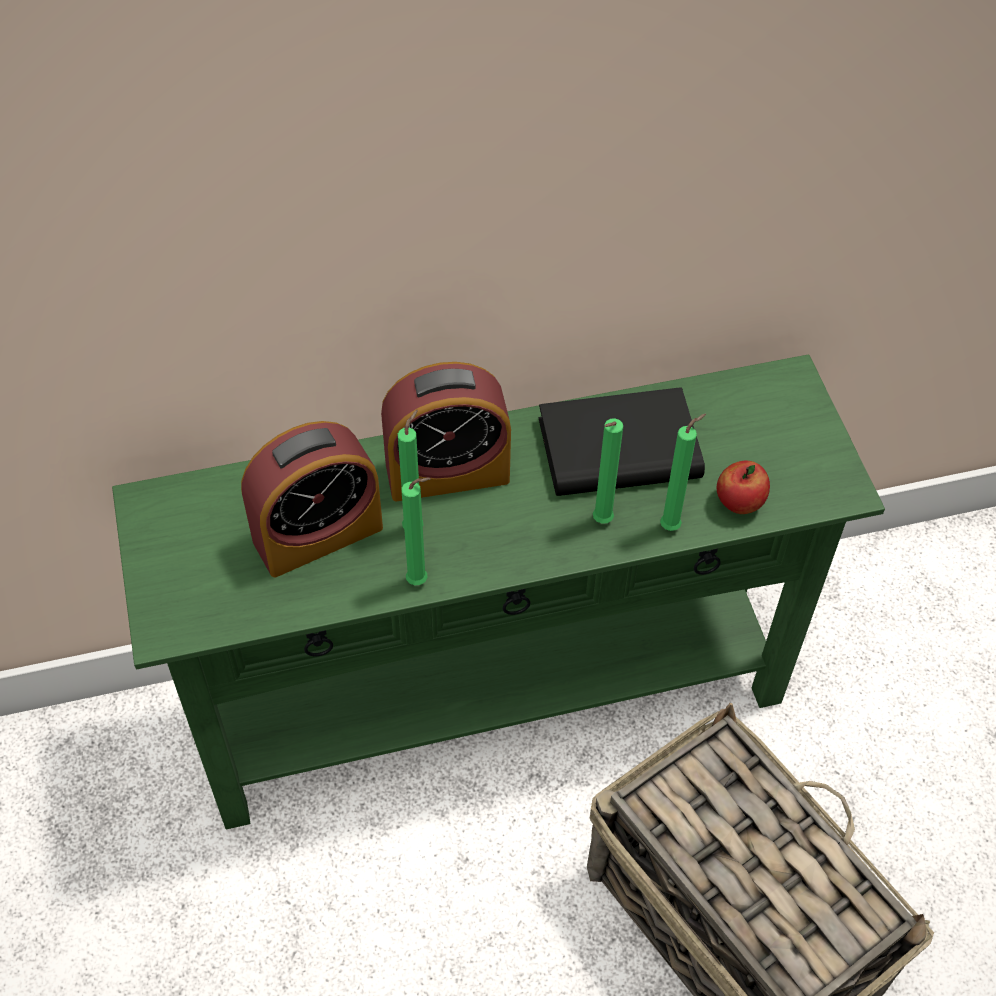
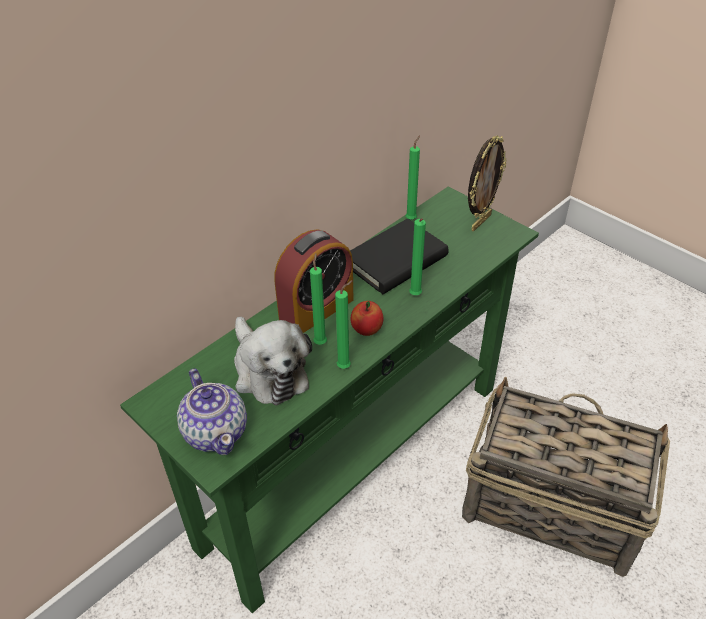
camera: 30 degrees left, 10 degrees down
alarm clock [241,421,383,577] -> plush toy [234,317,312,405]
green candle [660,414,706,531] -> green candle moved to [406,135,420,220]
apple [717,461,770,514] -> apple moved to [350,301,383,336]
none -> teapot [177,369,247,455]
none -> picture frame [468,136,506,232]

